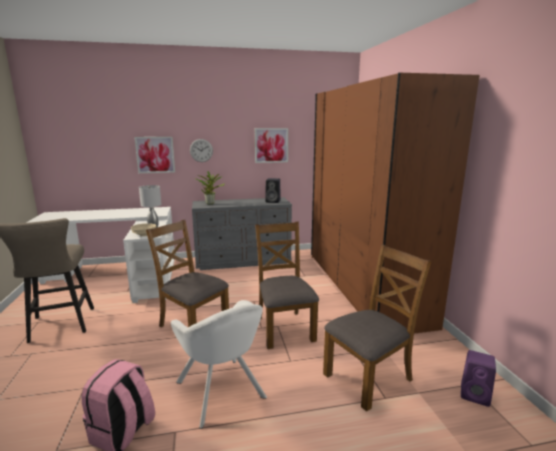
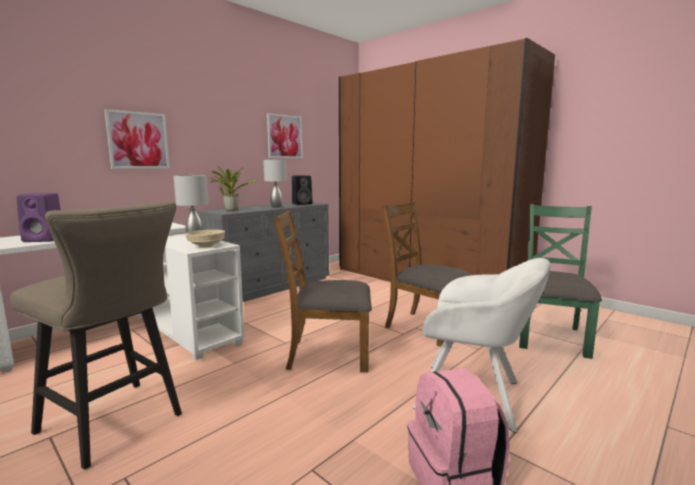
camera: 35 degrees left, 5 degrees down
wall clock [190,139,213,162] -> none
brown chair [323,244,432,411] -> green chair [519,204,602,359]
purple speaker [461,350,496,407] -> purple speaker moved to [16,193,61,242]
none -> grey table lamp [263,159,287,208]

